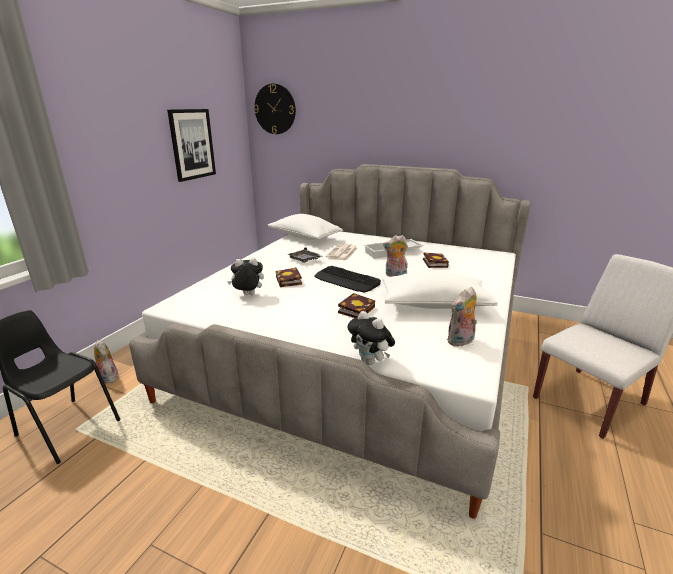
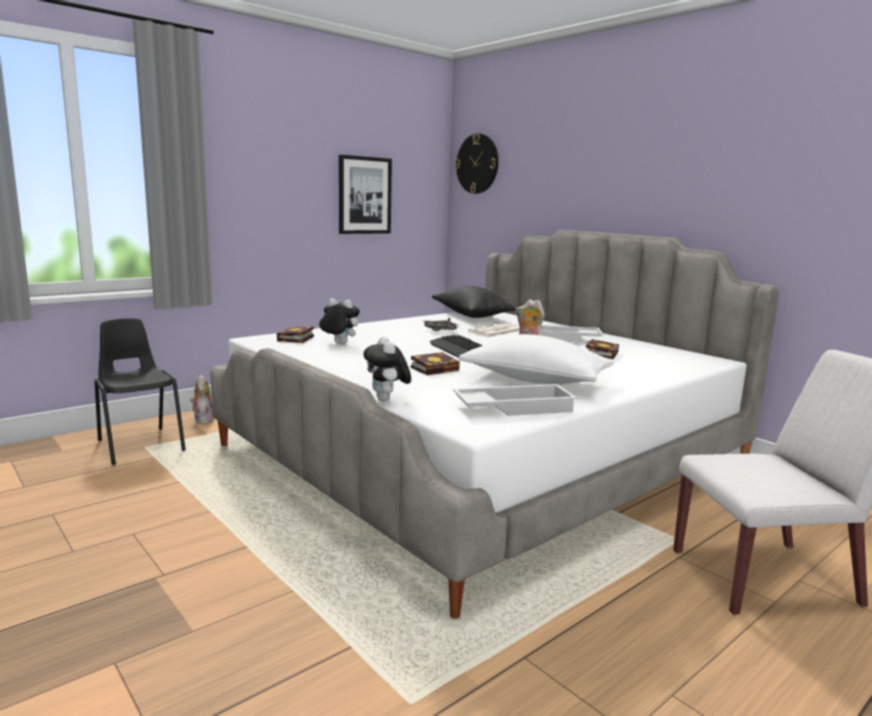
camera: 25 degrees right, 10 degrees down
white pillow [268,214,343,240] -> black pillow [432,286,516,318]
book [276,268,302,287] -> book moved to [277,326,314,343]
plush toy [447,287,477,347] -> white tray [453,384,578,416]

